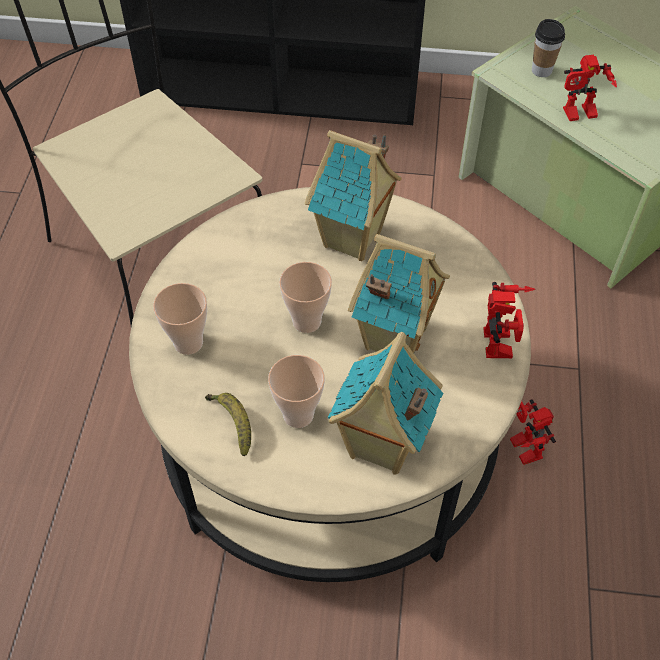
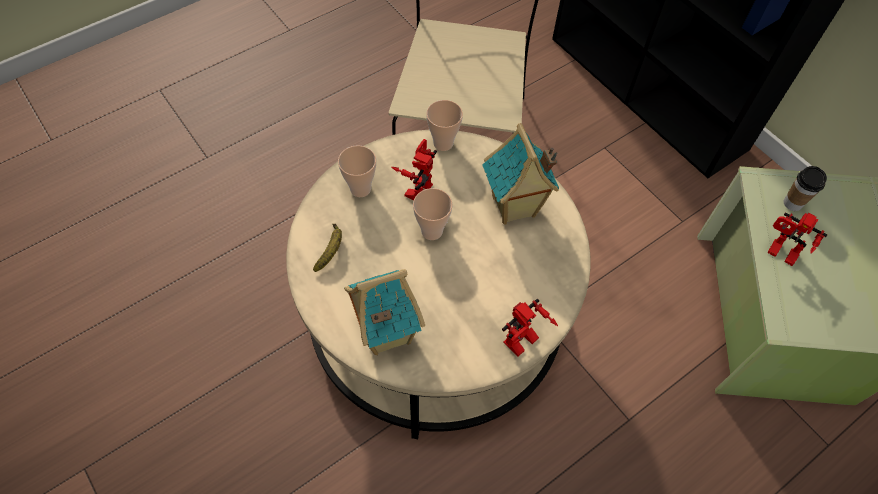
camera: 45 degrees right, 5 degrees up
cup [268,355,325,428] -> cup moved to [426,100,463,151]
toy house [348,234,450,353] -> none
toy robot [510,399,556,465] -> toy robot moved to [392,139,437,200]

